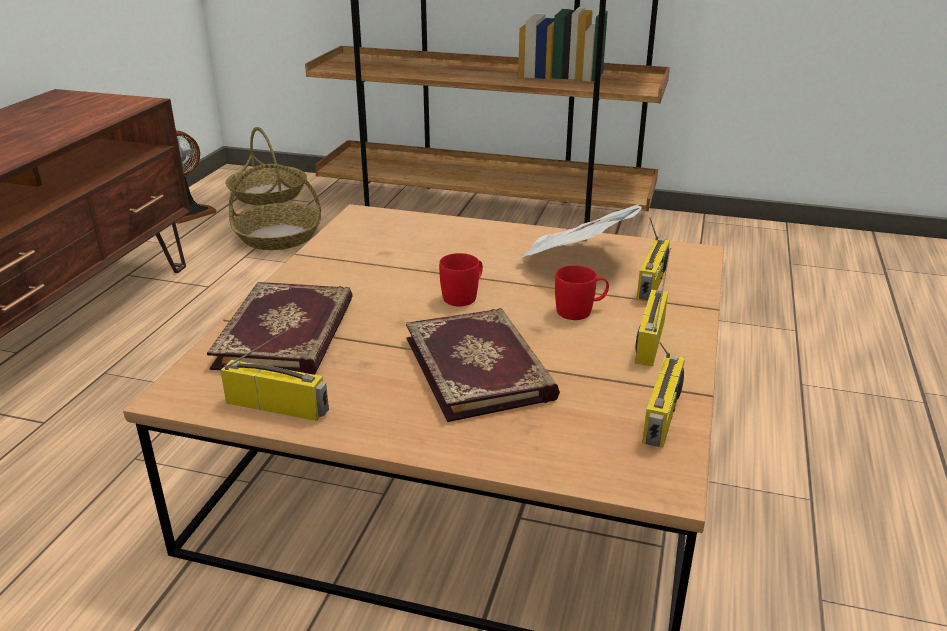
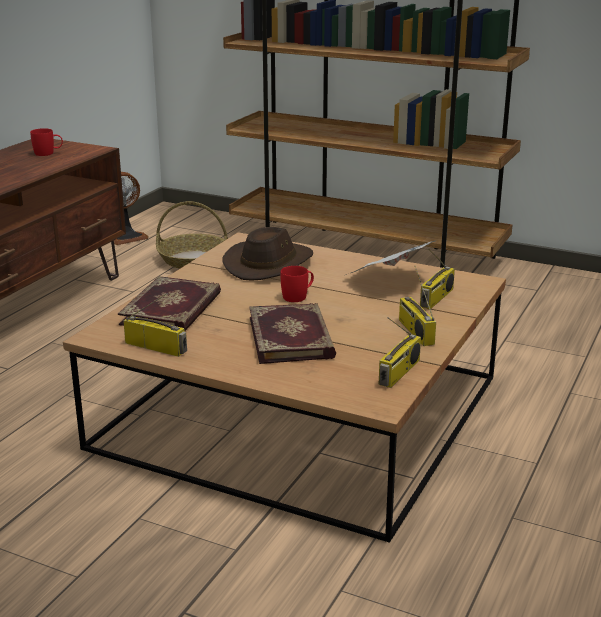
camera: 10 degrees right, 5 degrees down
basket [225,127,307,205] -> none
red mug [555,265,609,320] -> red mug moved to [30,128,63,156]
radio [635,248,671,366] -> radio turned 45 degrees counterclockwise [399,266,436,346]
none -> brown hat [222,227,313,281]

